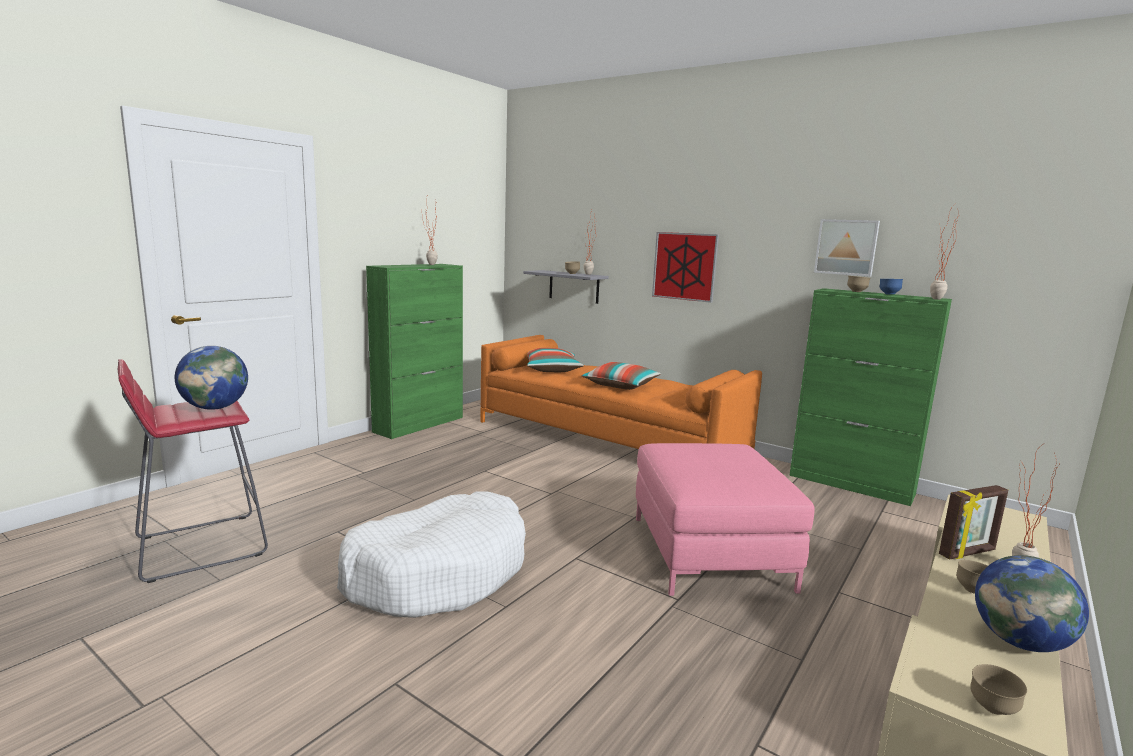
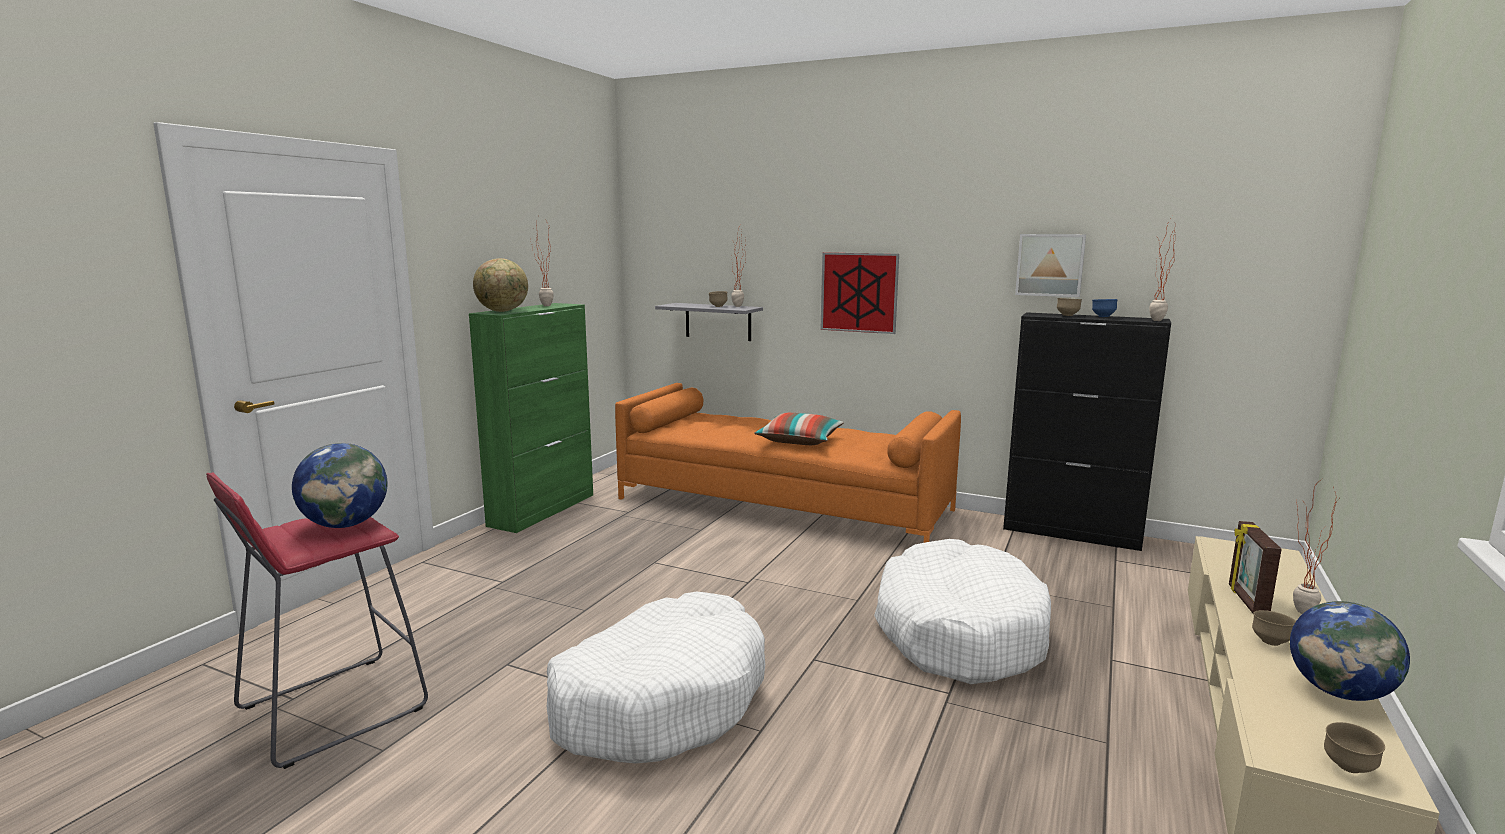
camera: 10 degrees left, 0 degrees up
pillow [527,348,584,372] -> none
pink ottoman [636,443,815,596] -> white dog bed [874,539,1051,684]
green cabinet [789,288,952,506] -> black cabinet [1003,312,1171,551]
picture frame [939,485,1008,559] -> picture frame turned 135 degrees clockwise [1229,521,1282,614]
none -> globe [473,258,528,312]

